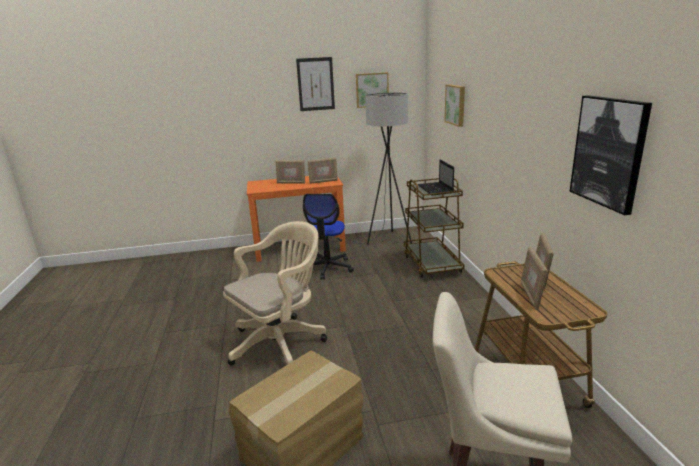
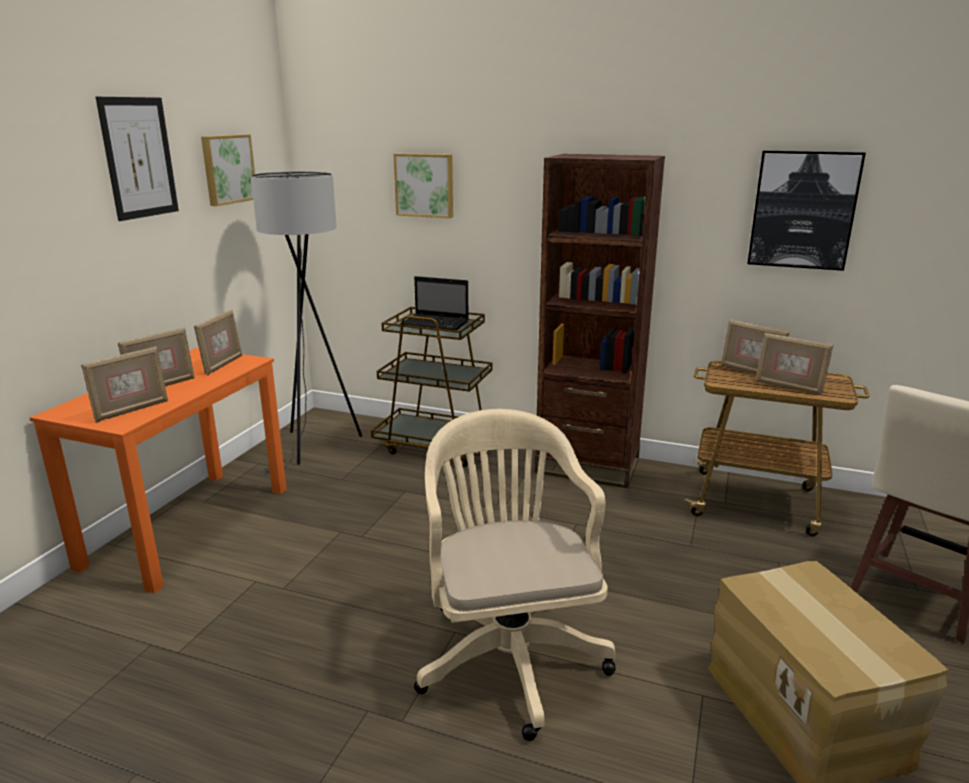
camera: 60 degrees left, 0 degrees up
office chair [303,194,354,280] -> none
none -> picture frame [81,346,168,423]
none -> brown bookcase [535,154,665,488]

